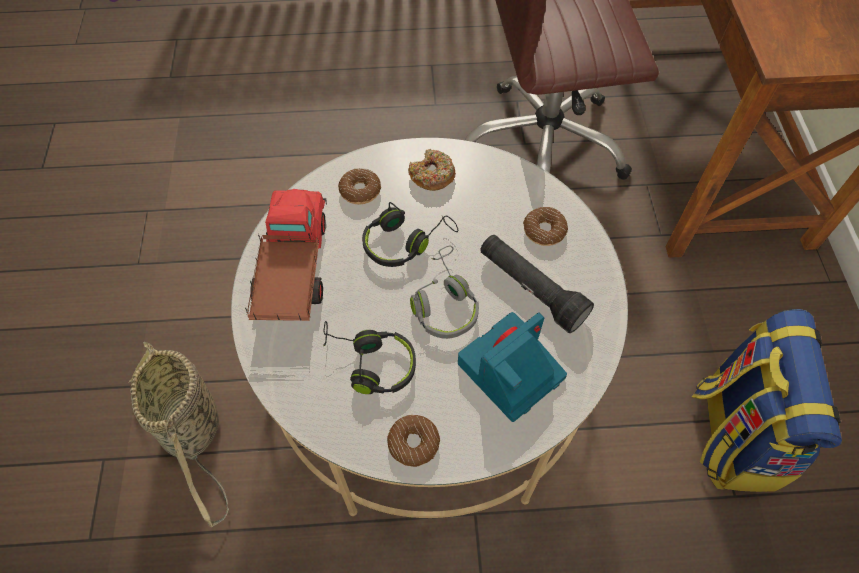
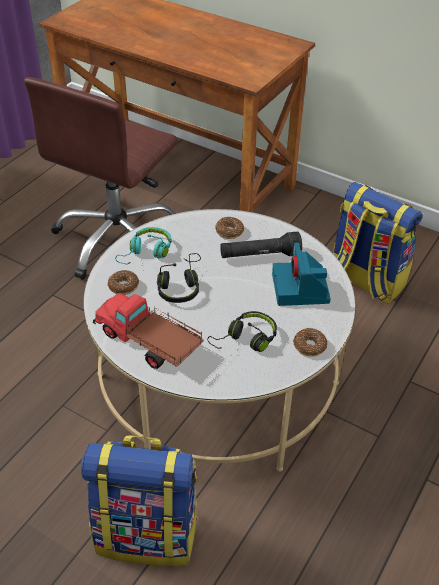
camera: 55 degrees left, 15 degrees down
basket [128,342,229,527] -> backpack [81,435,198,566]
donut [408,149,456,191] -> turquoise headphones [115,227,172,264]
grey headphones [410,245,479,339] -> none

